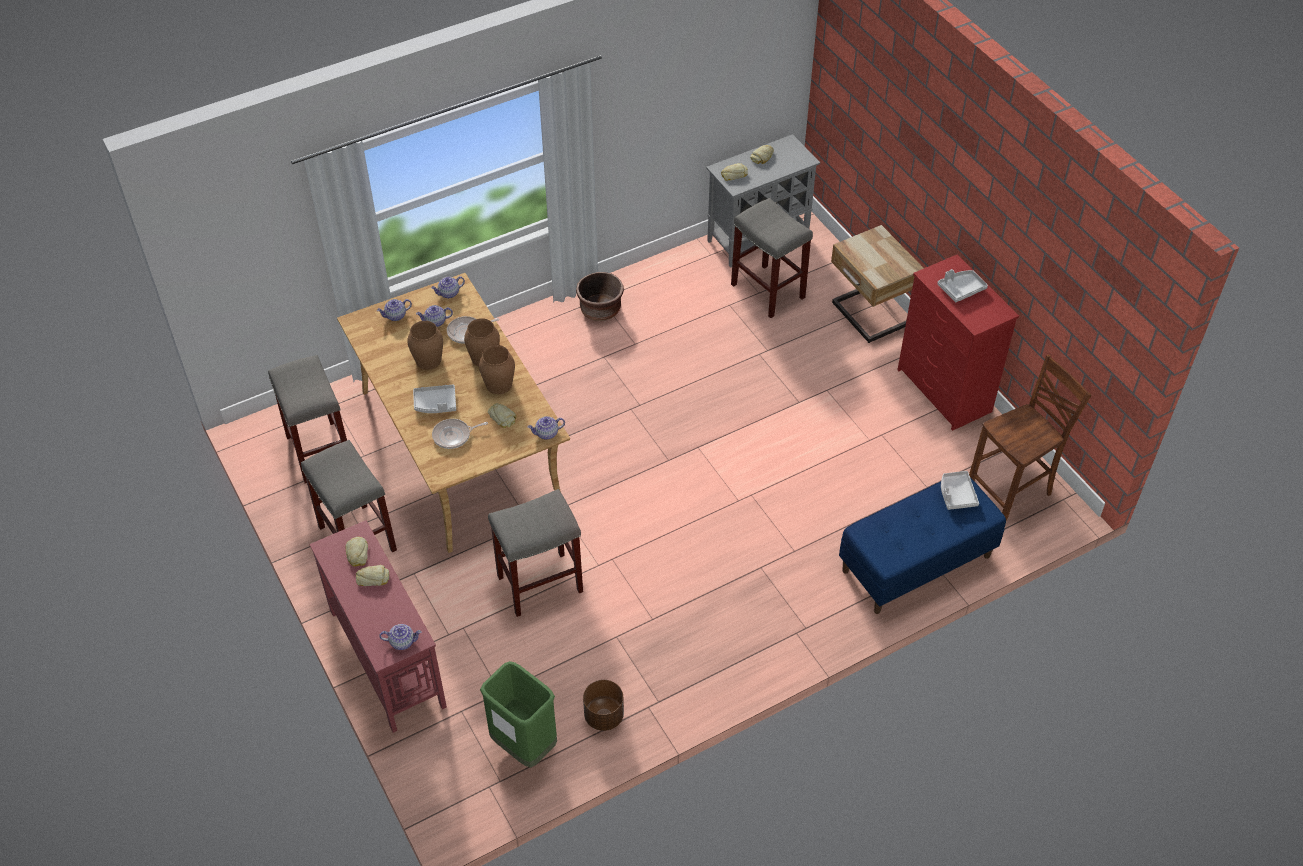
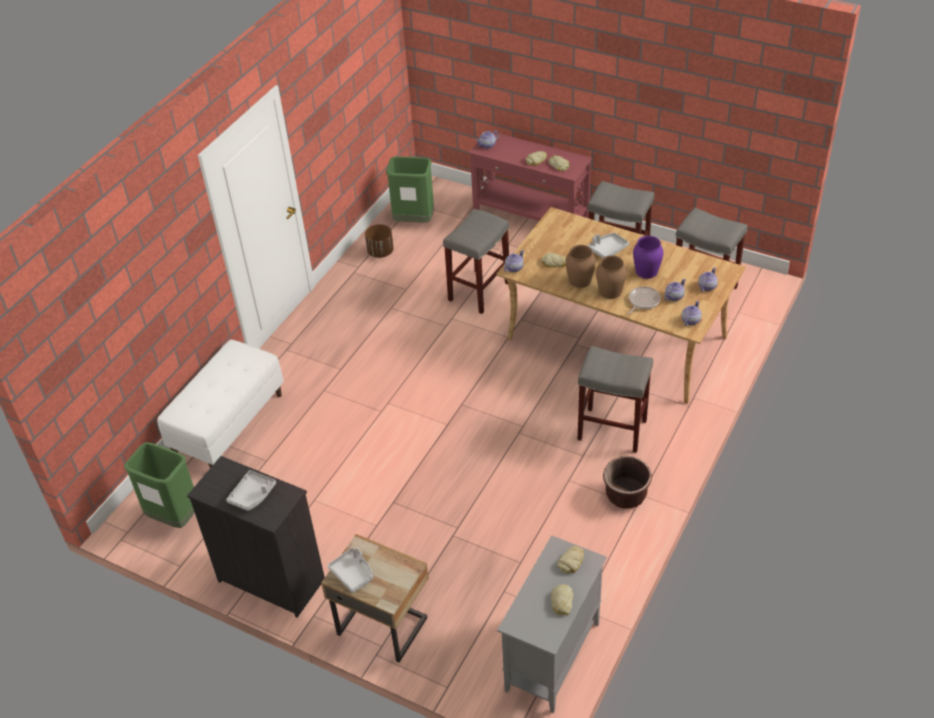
camera: 150 degrees right, 5 degrees down
brown vase [407,321,443,370] -> purple vase [633,236,664,279]
frying pan [432,419,488,449] -> none
grey stool [731,198,813,318] -> grey stool moved to [578,346,653,453]
blue bench [839,477,1006,614] -> white bench [157,339,284,468]
red dresser [898,254,1019,431] -> black dresser [187,456,325,618]
grey tray [941,471,979,510] -> grey tray moved to [327,548,373,593]
brown chair [969,354,1091,521] -> green trash can [124,443,195,528]

